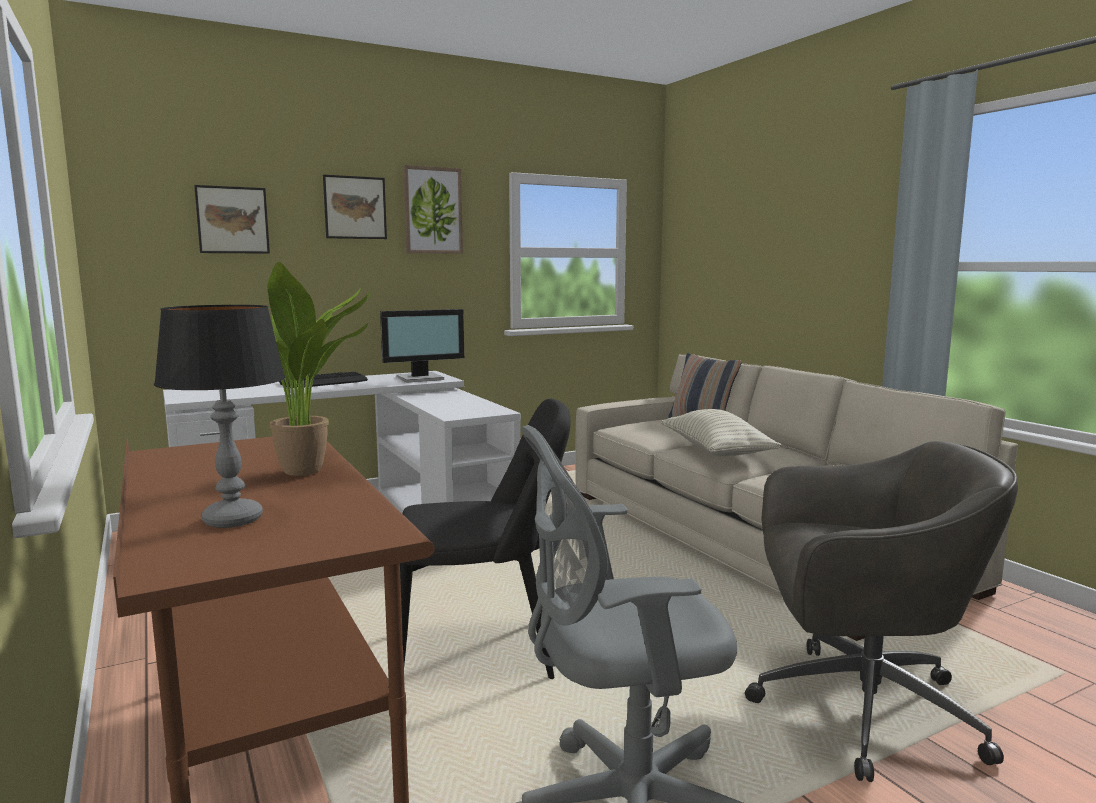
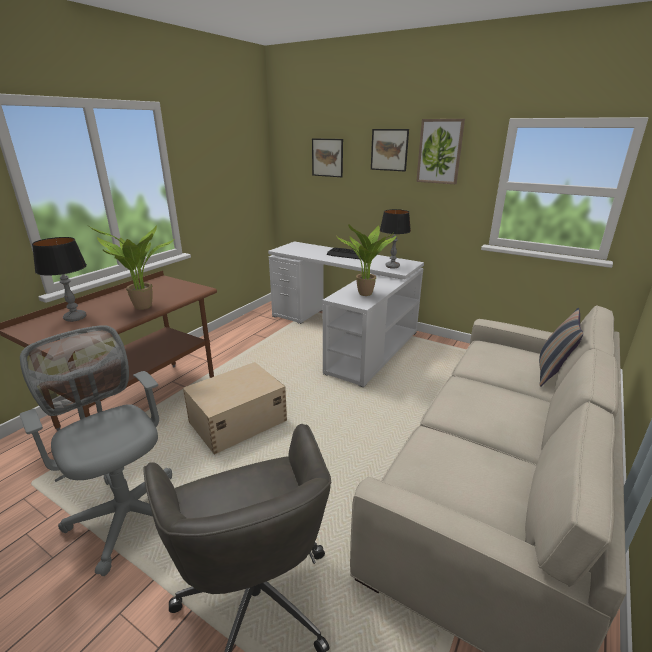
camera: 60 degrees right, 15 degrees up
monitor [380,309,464,383] -> table lamp [380,209,411,269]
black chair [400,399,570,679] -> beige storage box [183,362,287,454]
pillow [661,409,781,456] -> none
none -> potted plant [336,224,396,296]

